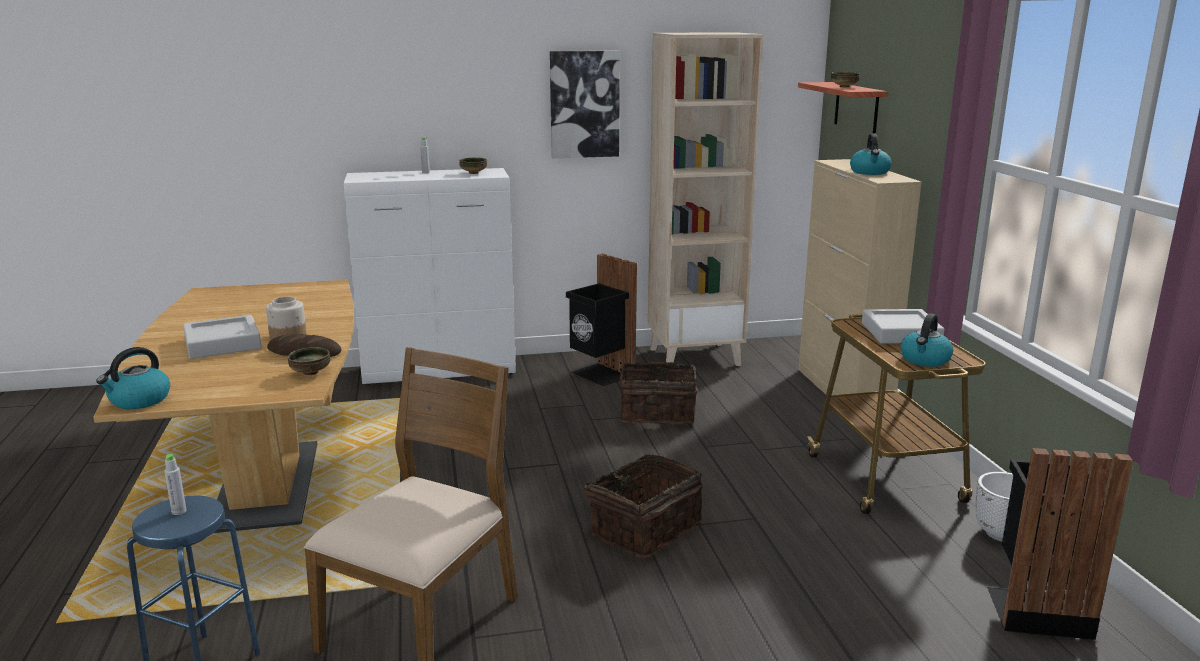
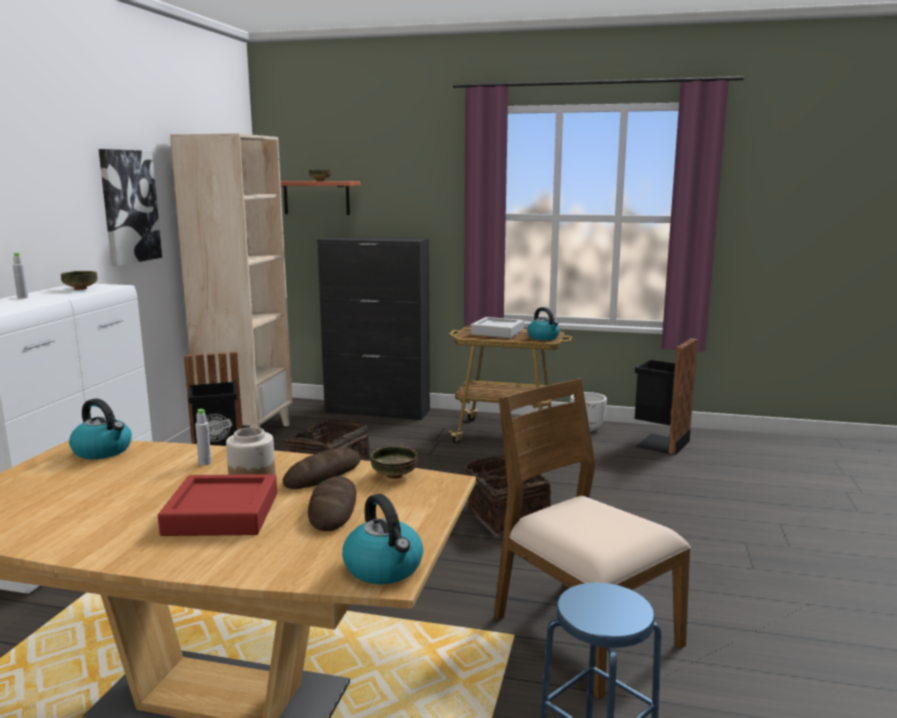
camera: 65 degrees left, 5 degrees down
grey bottle [164,454,187,515] -> grey bottle moved to [195,409,212,466]
grey tray [183,315,262,359] -> red tray [158,474,277,536]
beige cabinet [798,159,922,395] -> black cabinet [317,237,430,420]
kettle [850,133,892,175] -> kettle moved to [69,398,132,459]
none -> bread [308,476,357,531]

